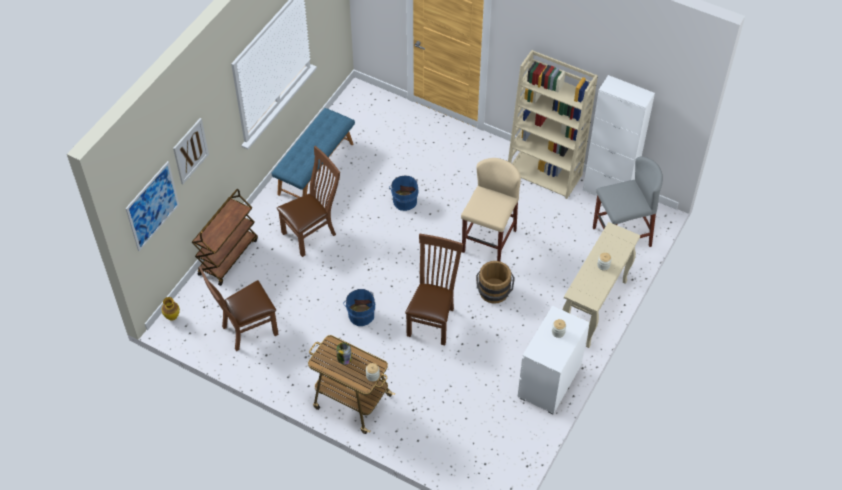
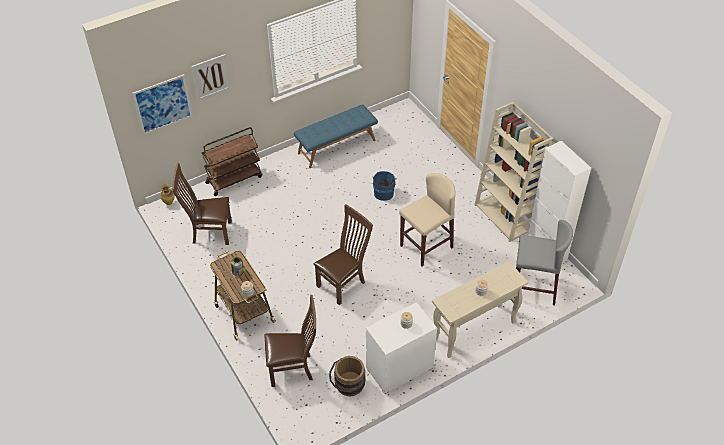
camera: 30 degrees right, 5 degrees down
brown chair [277,146,340,257] -> brown chair moved to [264,295,316,387]
blue bucket [343,289,375,326] -> none
brown bucket [476,261,515,304] -> brown bucket moved to [329,356,365,396]

